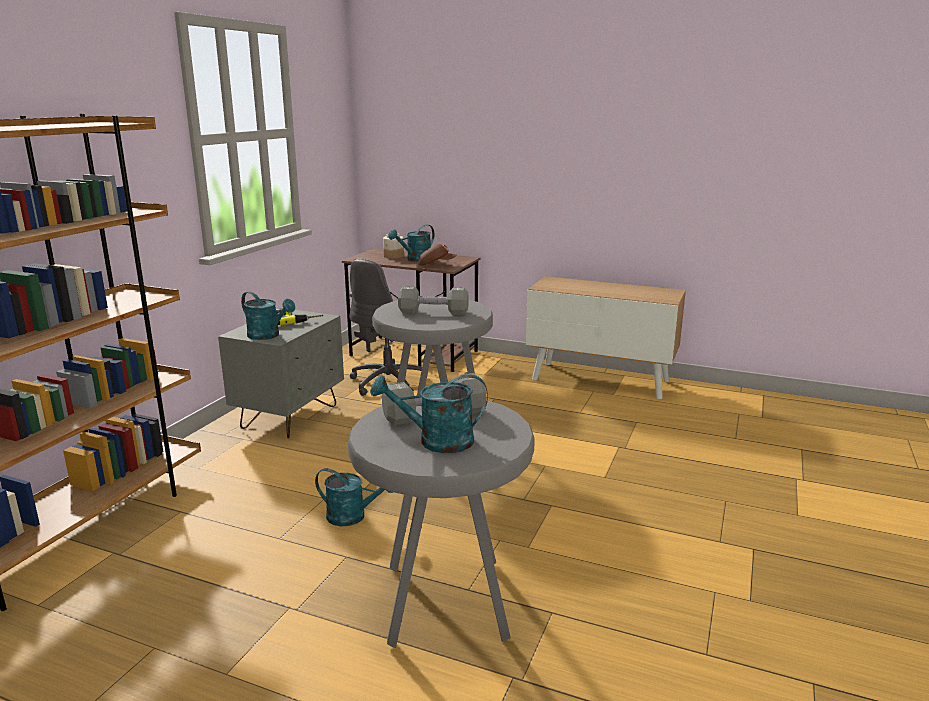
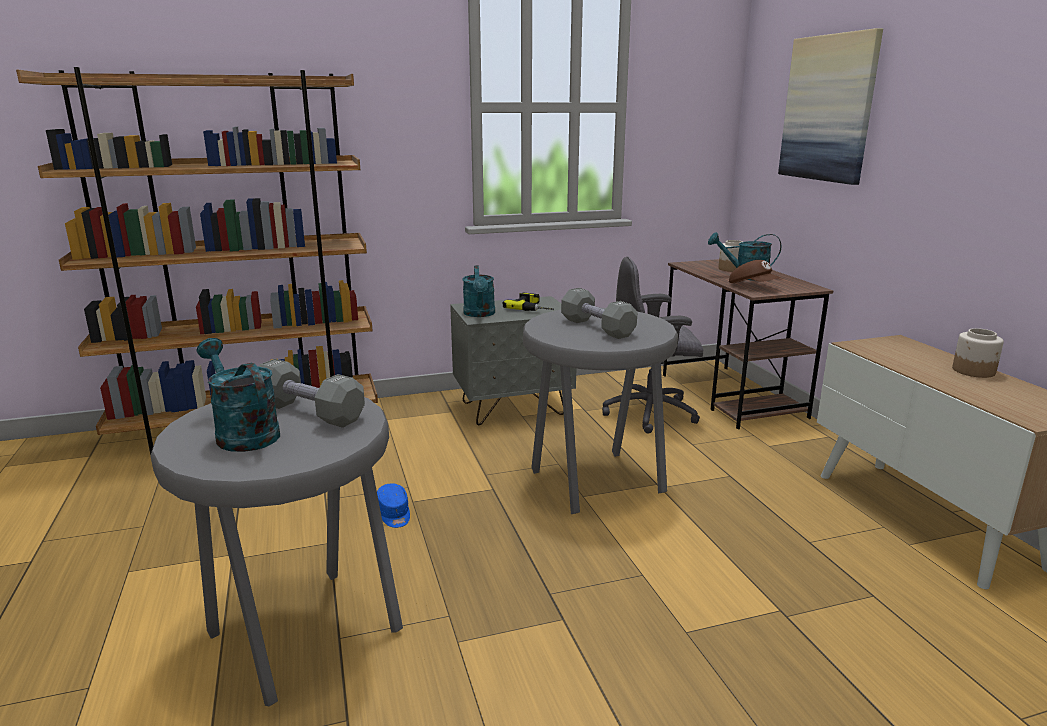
camera: 50 degrees right, 0 degrees up
turquoise watering can [315,468,393,526] -> blue cap [377,483,410,528]
none -> picture [778,28,883,185]
none -> jar [952,328,1004,378]

